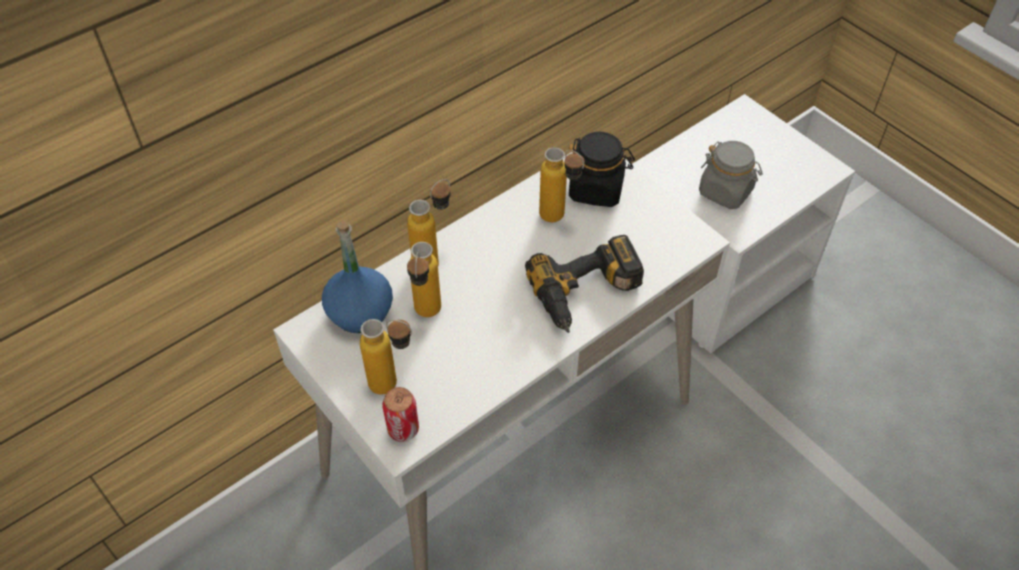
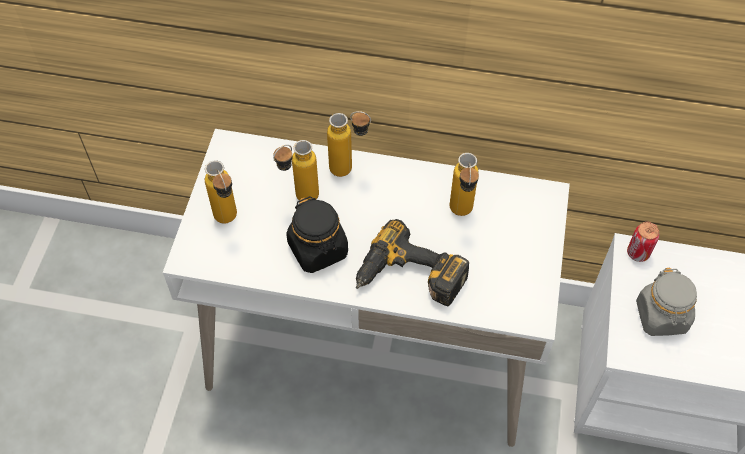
camera: 50 degrees right, 5 degrees up
blue bottle [322,221,393,333] -> none
can [382,387,419,442] -> can moved to [627,222,659,262]
black jar [569,132,635,207] -> black jar moved to [286,196,348,273]

